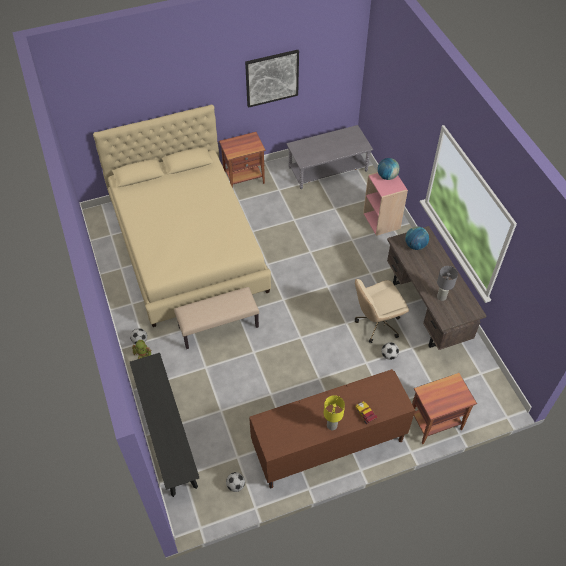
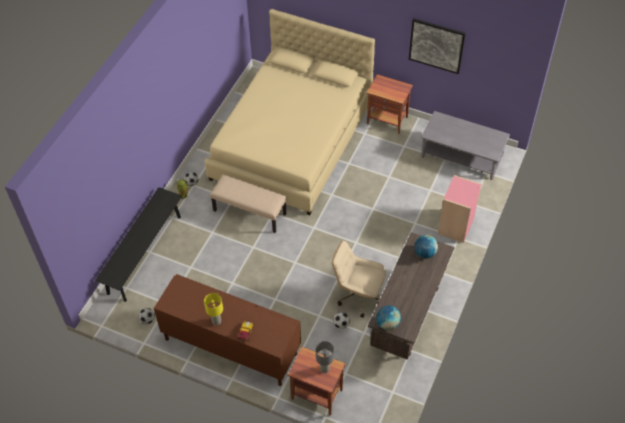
camera: 45 degrees right, 0 degrees up
globe [377,158,400,180] -> globe moved to [376,305,401,330]
grey table lamp [437,266,458,301] -> grey table lamp moved to [316,341,334,373]

